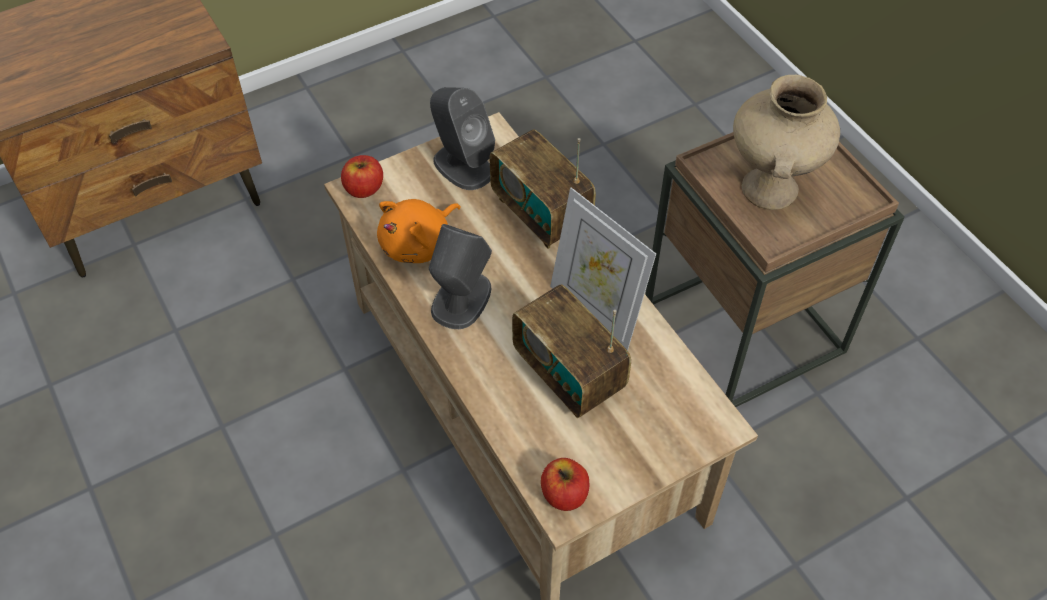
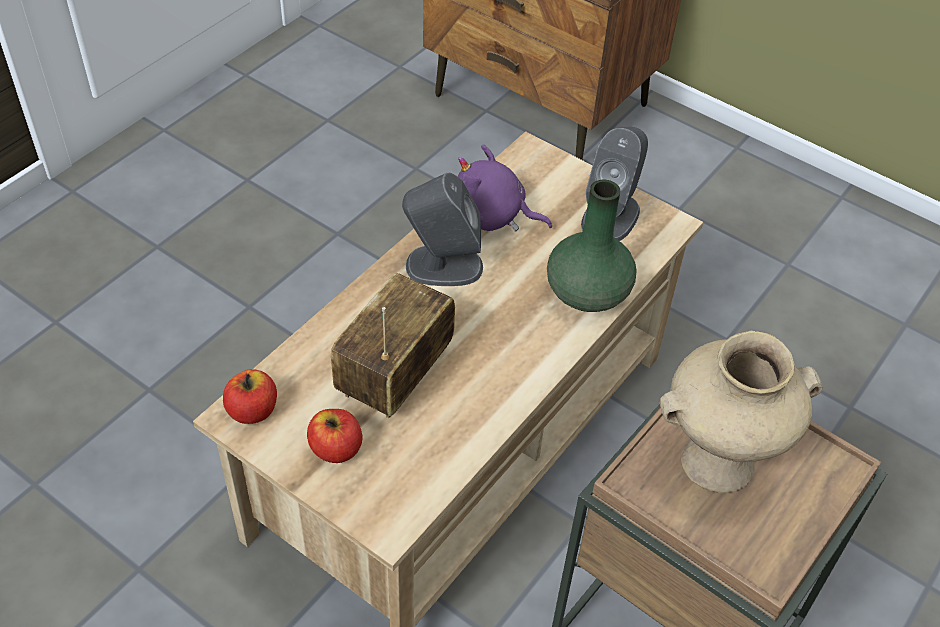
camera: 65 degrees right, 5 degrees down
apple [341,155,383,198] -> apple moved to [307,409,363,463]
orange plush toy [377,199,460,263] -> purple plush toy [458,145,552,232]
radio [490,129,596,249] -> green vase [547,180,636,312]
picture frame [550,188,656,351] -> none

